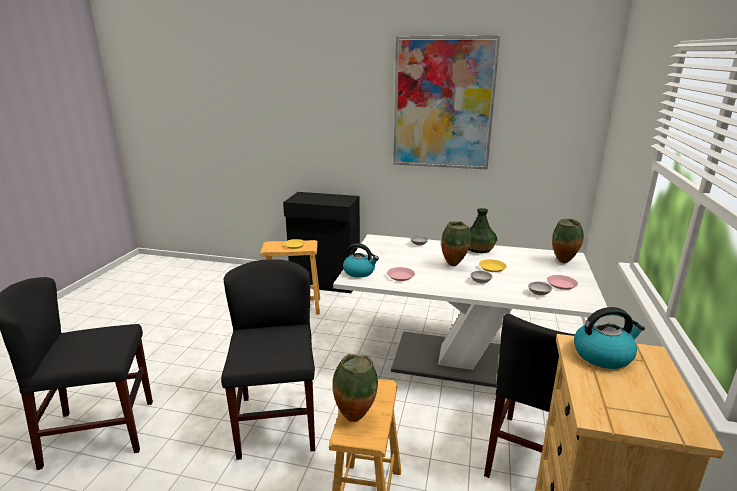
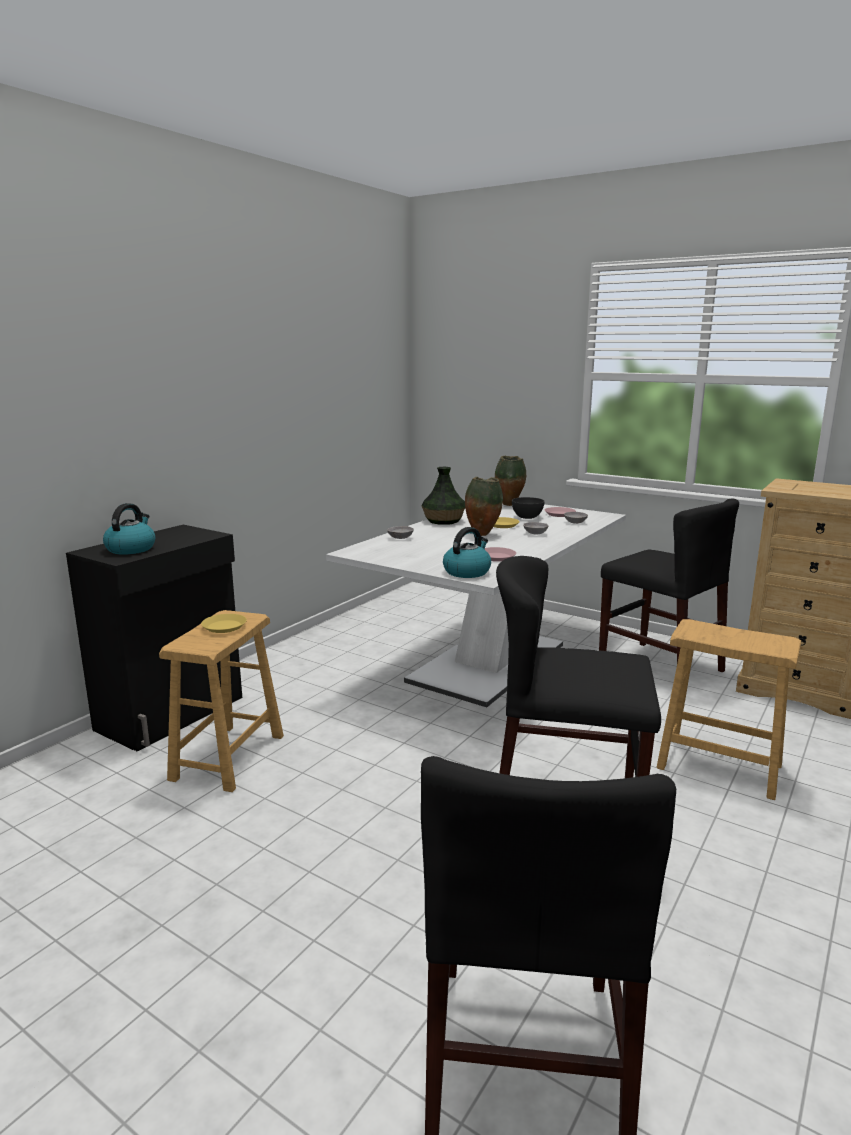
camera: 70 degrees left, 5 degrees down
vase [333,354,378,422] -> none
picture [393,35,500,169] -> none
kettle [574,307,645,369] -> kettle moved to [103,503,155,555]
none -> grey bowl [512,497,545,519]

